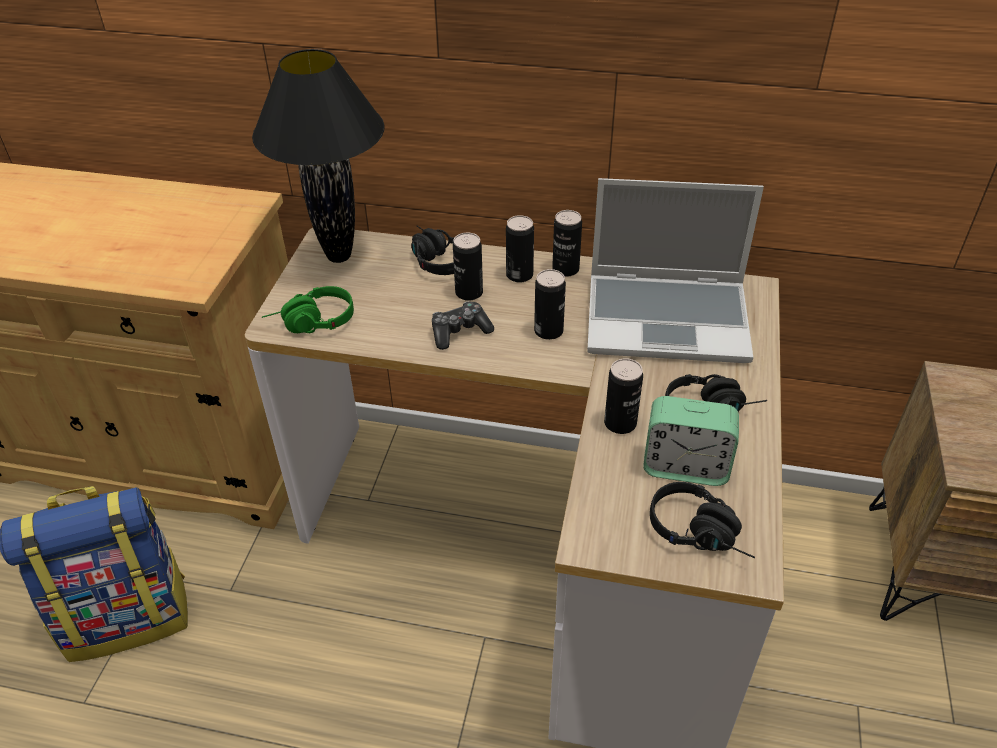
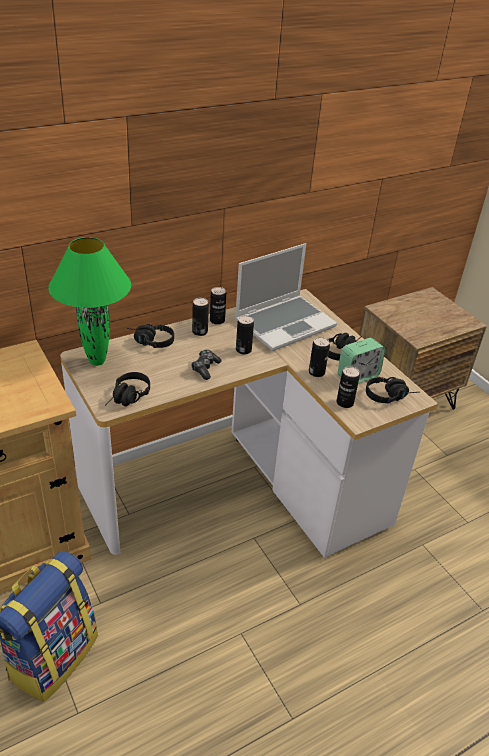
camera: 45 degrees left, 5 degrees down
black table lamp [252,49,385,263] -> green table lamp [48,237,131,366]
green headphones [262,286,354,333] -> black headphones [106,372,150,407]
can [453,233,483,301] -> can moved to [337,366,360,408]

